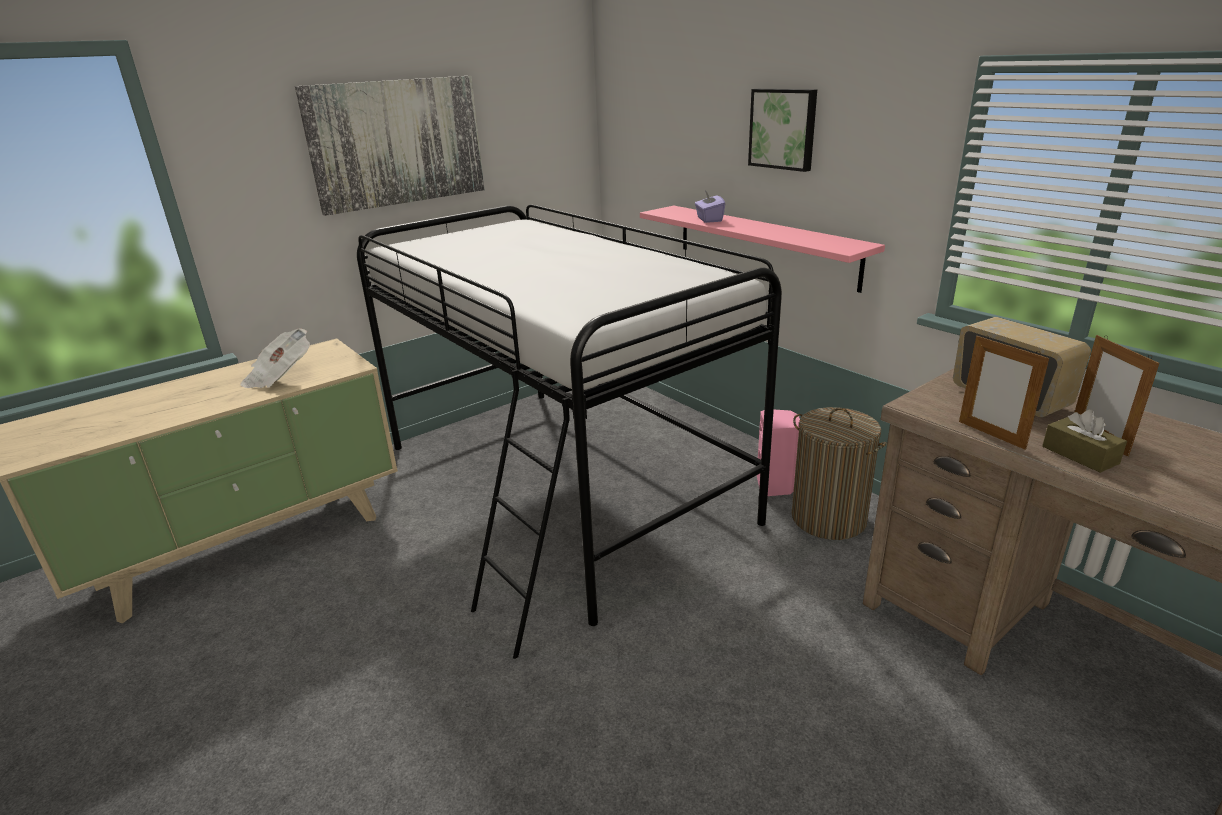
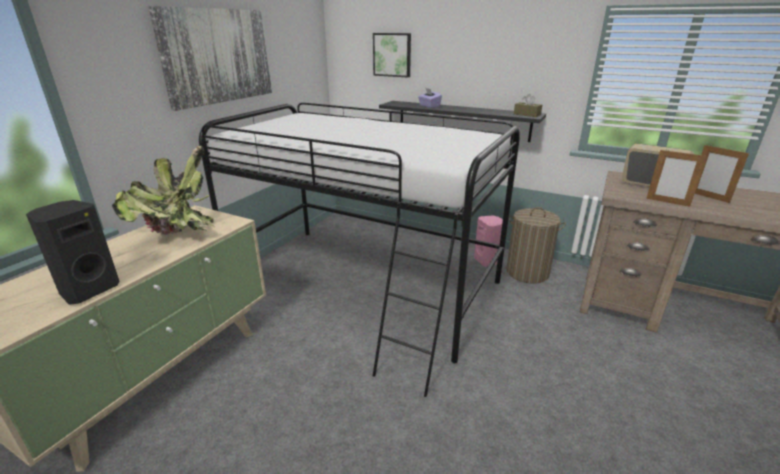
camera: 25 degrees left, 0 degrees up
newspaper [240,328,310,388] -> potted plant [112,146,216,235]
pink shelf [640,206,885,293] -> black shelf [379,101,546,142]
picture [748,89,817,172] -> picture moved to [373,33,411,77]
brown tissue box [1042,410,1127,473] -> brown tissue box moved to [514,94,542,117]
none -> black speaker [26,200,119,305]

